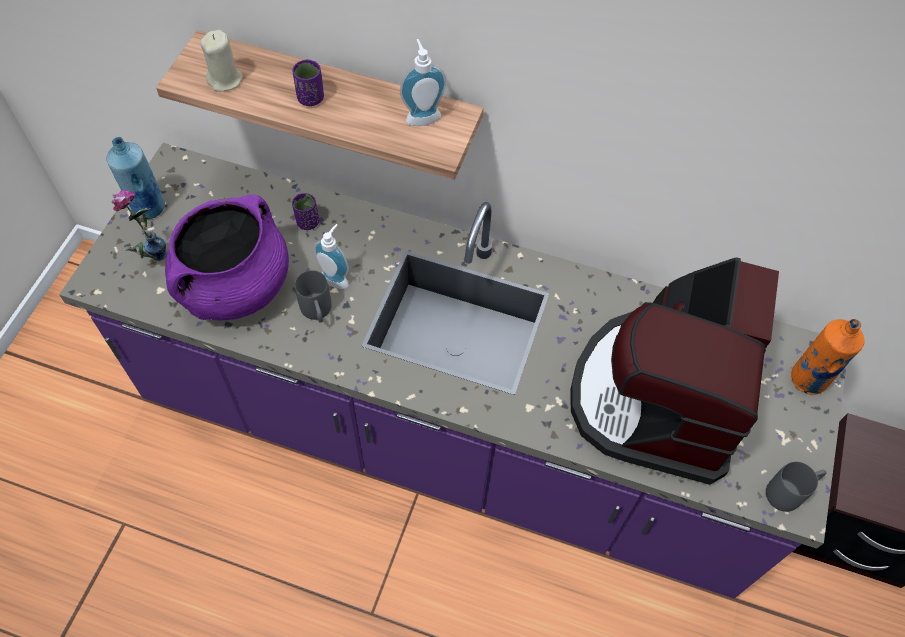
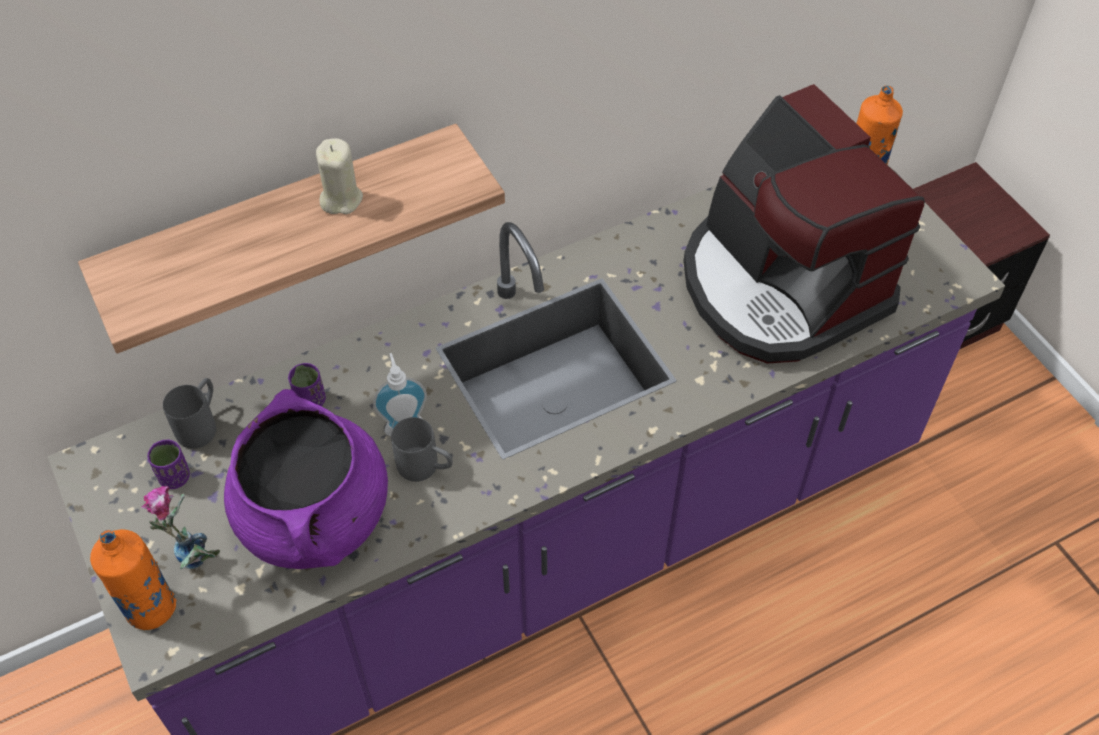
camera: 45 degrees left, 5 degrees down
blue bottle [107,137,165,219] -> none
beige candle [200,30,243,92] -> beige candle moved to [316,138,363,214]
purple cup [292,59,324,106] -> purple cup moved to [147,440,190,489]
soap dispenser [400,39,446,126] -> none
grey mug [766,462,826,512] -> grey mug moved to [163,378,216,449]
none -> orange bottle [90,529,176,630]

